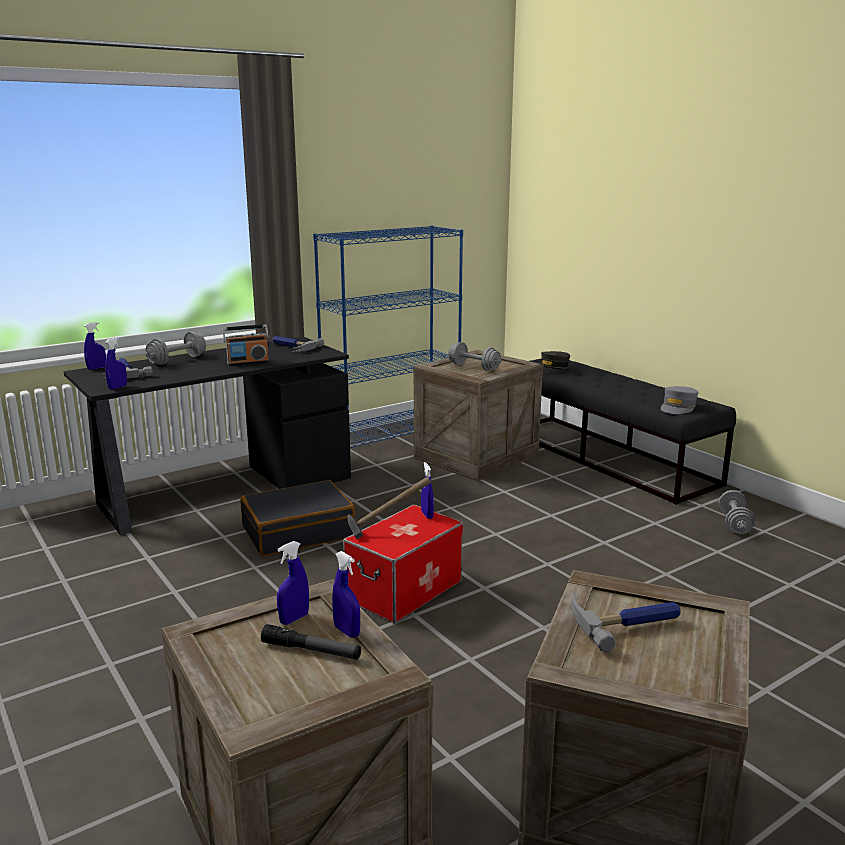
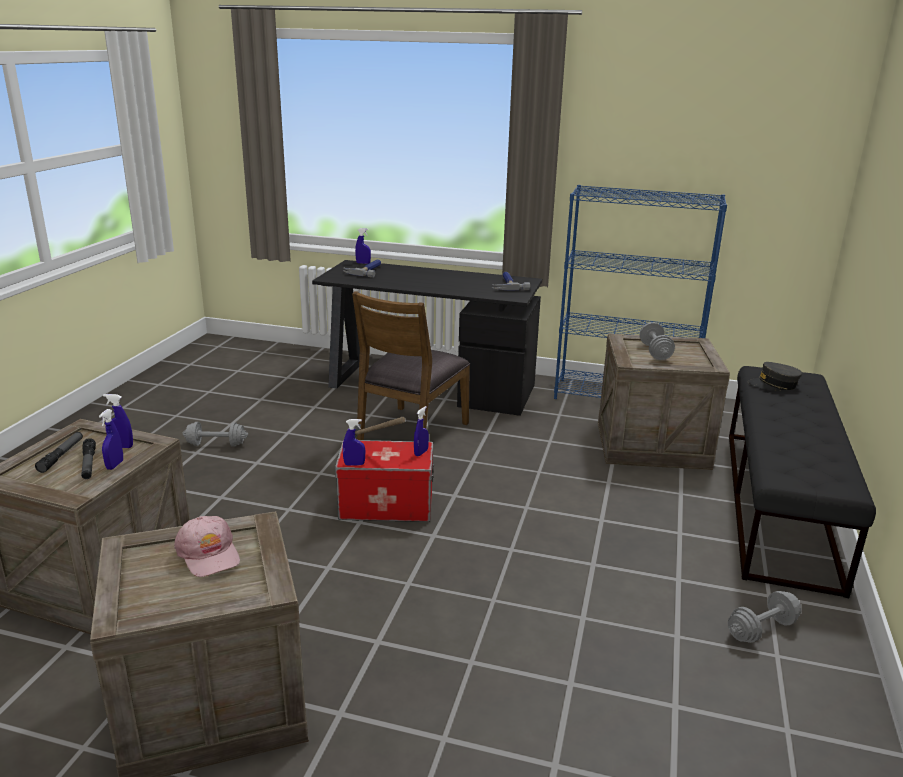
camera: 50 degrees right, 5 degrees up
blue spray bottle [105,337,127,390] -> blue spray bottle moved to [343,419,365,465]
grey dumbbell [145,332,206,365] -> grey dumbbell moved to [183,422,248,447]
radio [222,324,269,366] -> none
black suitcase [240,480,355,556] -> brown chair [352,291,470,440]
hammer [572,595,681,652] -> pink cap [174,516,240,577]
grey cap [661,386,699,414] -> none
none -> flashlight [35,432,83,473]

